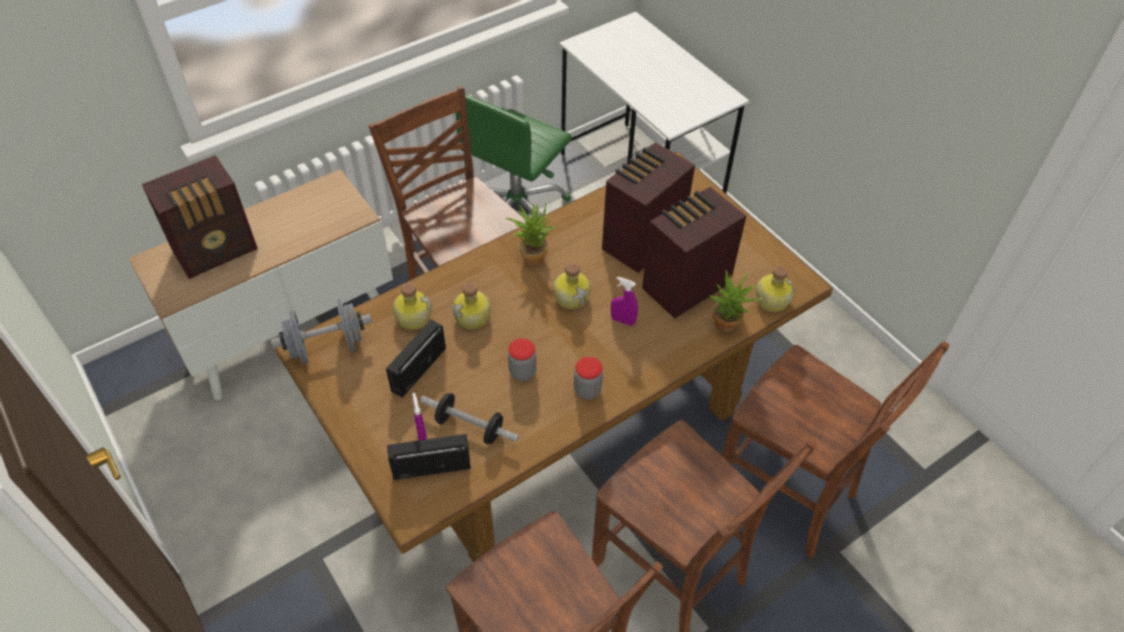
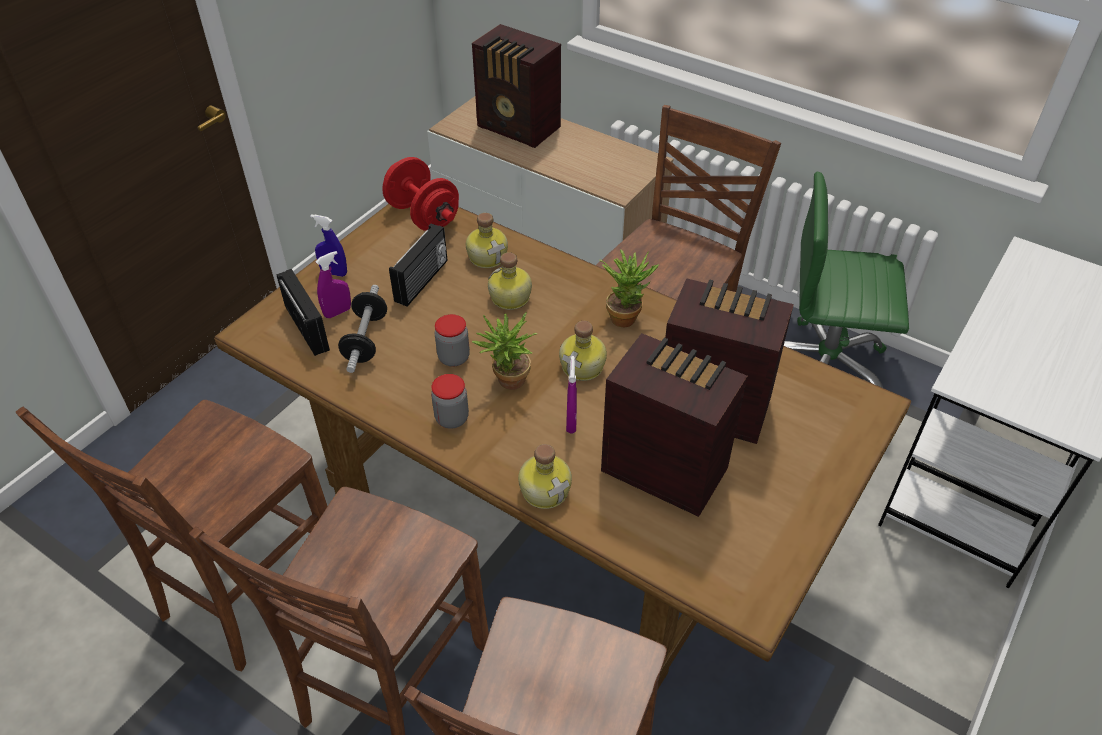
camera: 70 degrees right, 5 degrees down
grey dumbbell [271,298,372,364] -> red dumbbell [382,157,459,231]
radio [386,319,446,398] -> radio turned 105 degrees clockwise [389,224,447,307]
potted plant [709,270,764,332] -> potted plant moved to [472,312,538,390]
bottle [756,266,795,312] -> bottle moved to [518,444,572,509]
none -> blue spray bottle [310,214,347,277]

